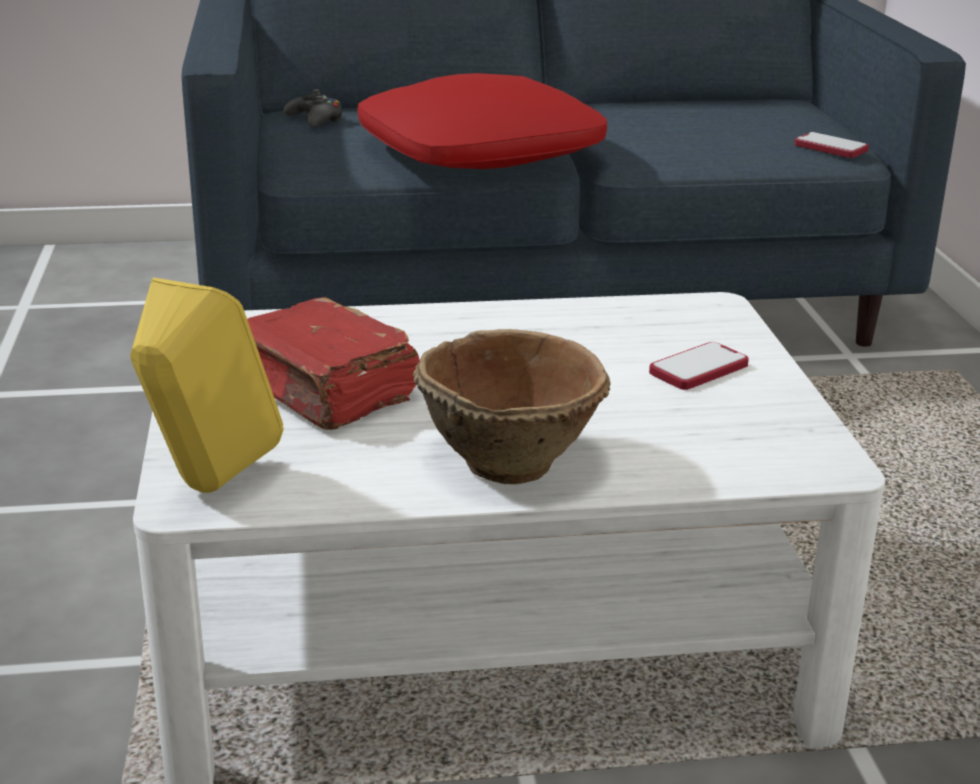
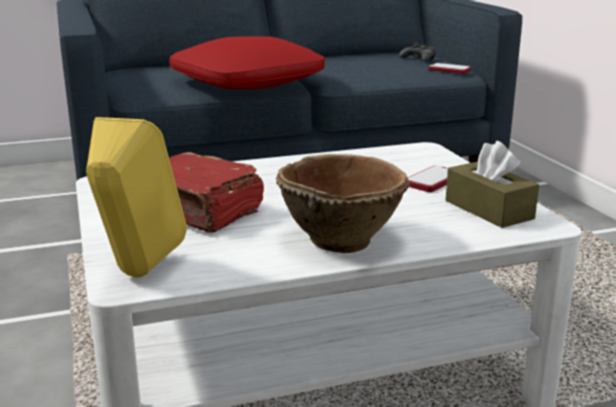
camera: 10 degrees left, 5 degrees down
black game controller [283,89,343,127] -> black game controller moved to [399,42,435,61]
none -> brown tissue box [446,141,539,228]

